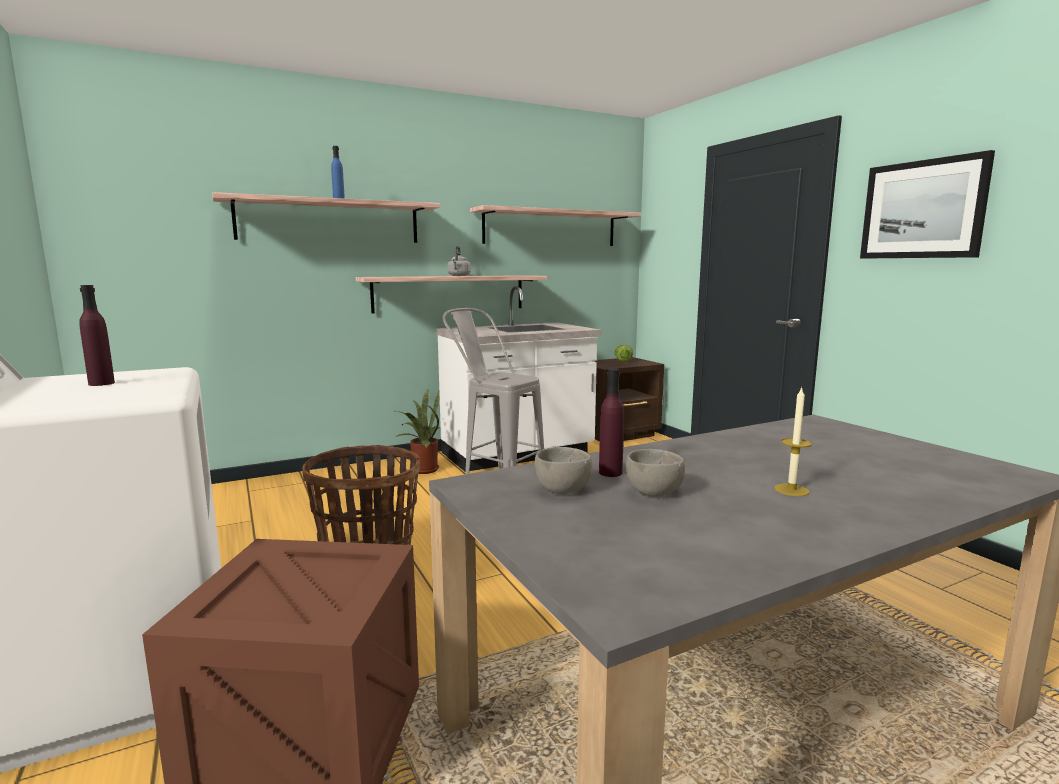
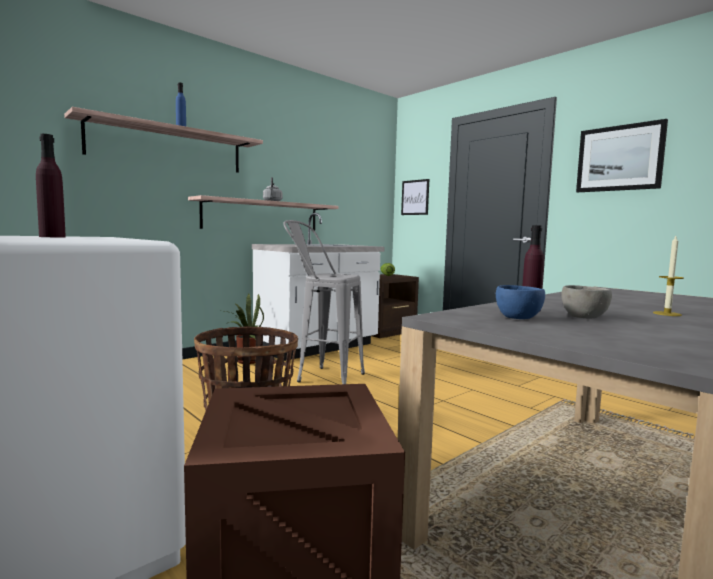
camera: 15 degrees left, 5 degrees down
shelf [470,205,641,246] -> none
grey bowl [534,447,592,494] -> blue bowl [496,285,545,319]
none -> picture [401,179,429,215]

